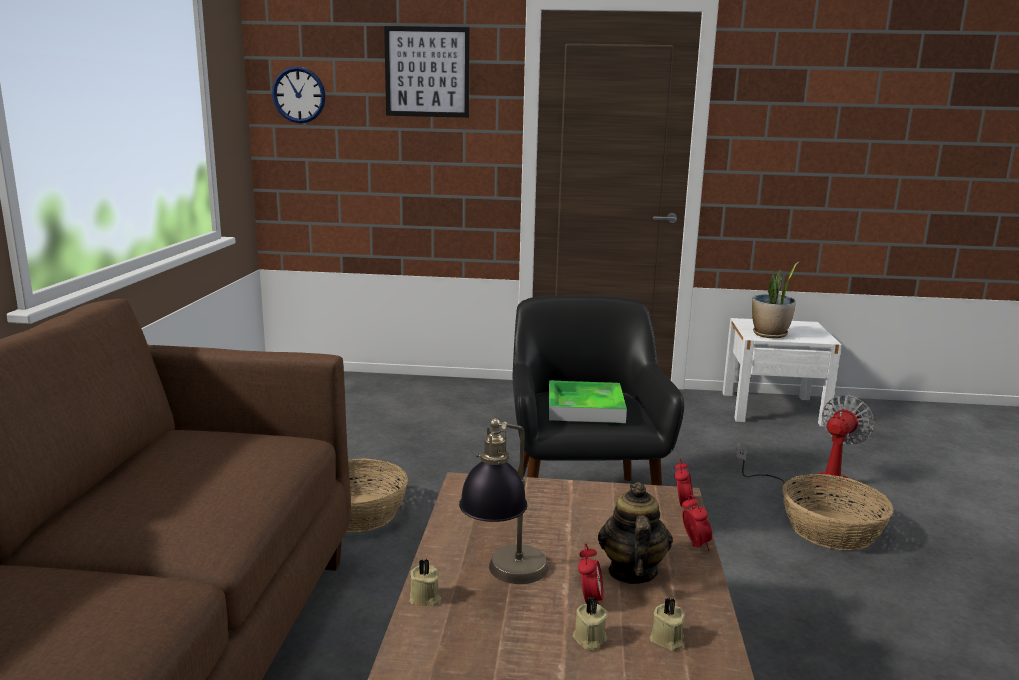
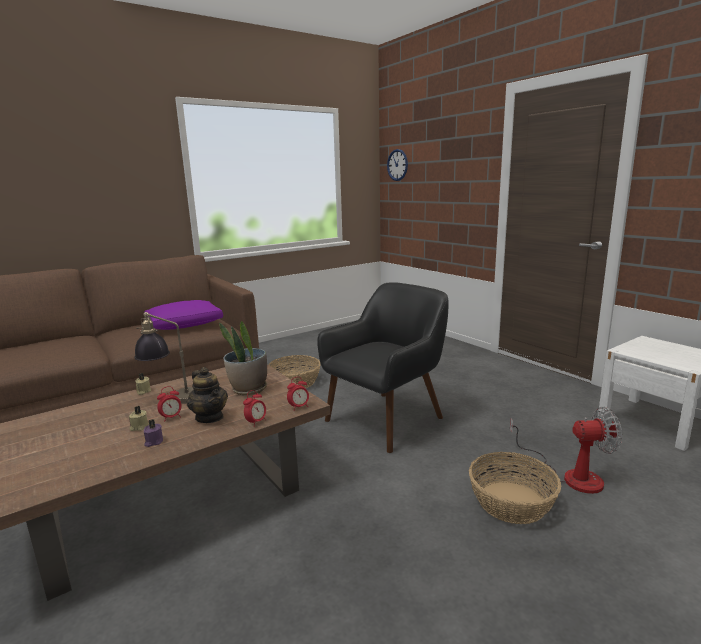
camera: 50 degrees right, 0 degrees up
picture [384,26,470,118] -> none
tray [549,380,627,423] -> none
teapot [598,482,673,584] -> teapot turned 90 degrees clockwise [187,367,228,423]
beige candle [650,598,685,651] -> purple candle [144,419,163,447]
potted plant [752,262,798,338] -> potted plant moved to [219,321,267,395]
none -> purple pillow [144,300,223,330]

